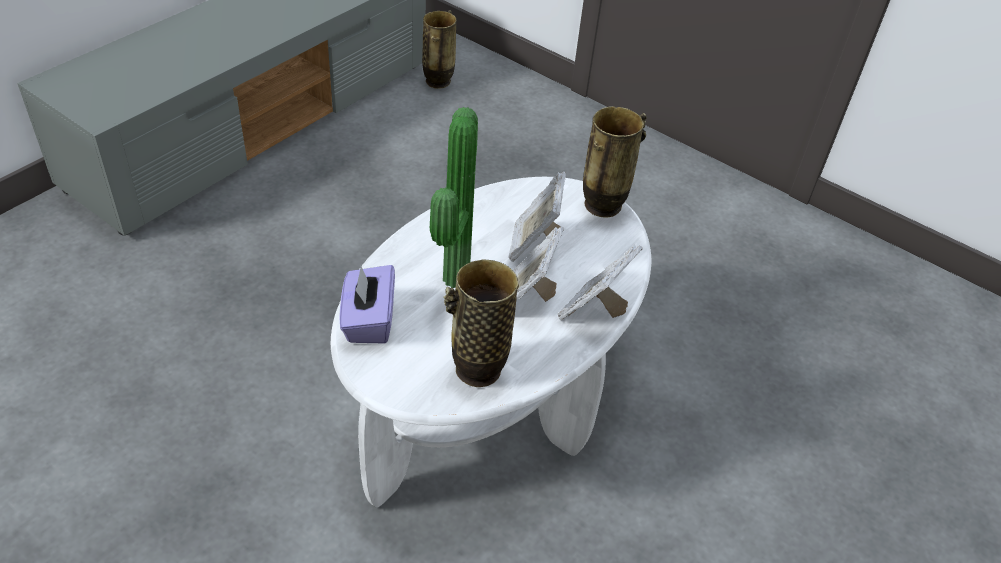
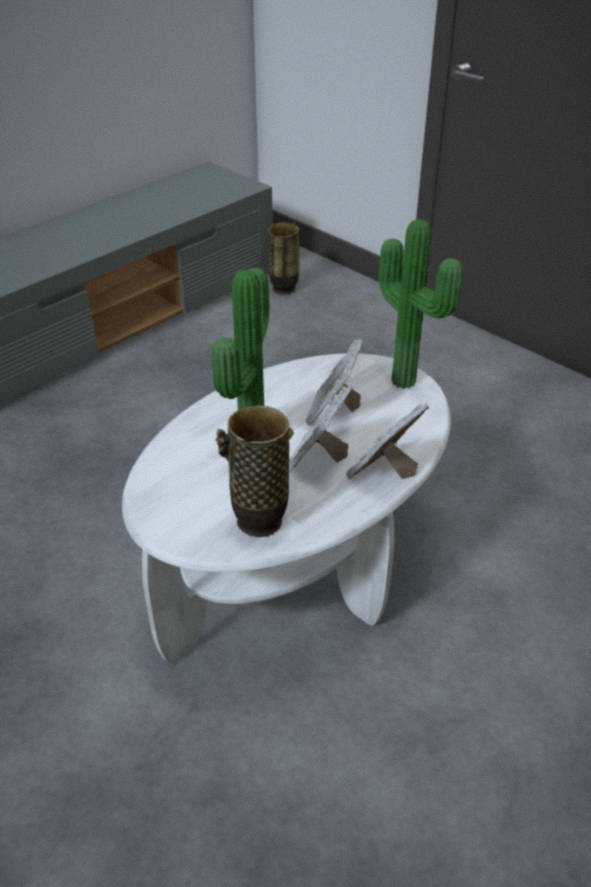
camera: 10 degrees right, 5 degrees down
purple tissue box [339,265,395,344] -> none
vase [583,106,647,218] -> potted plant [378,219,463,389]

